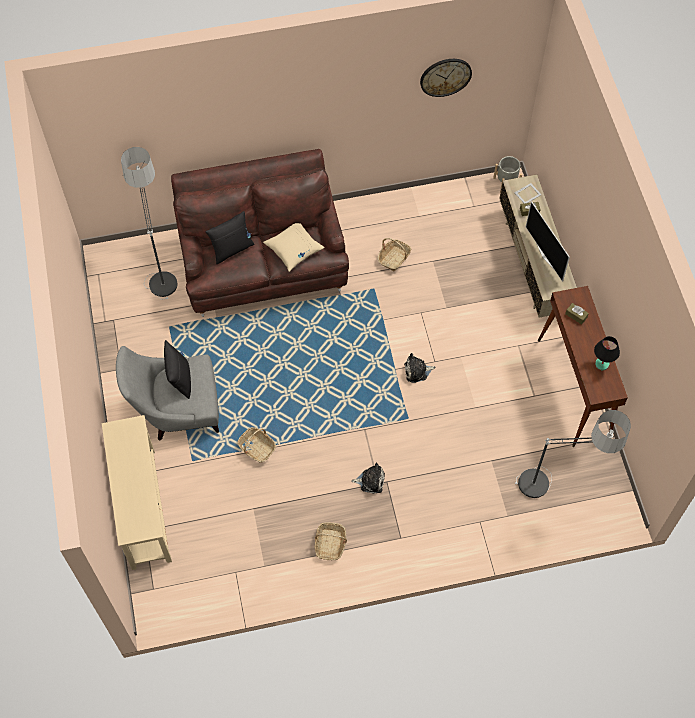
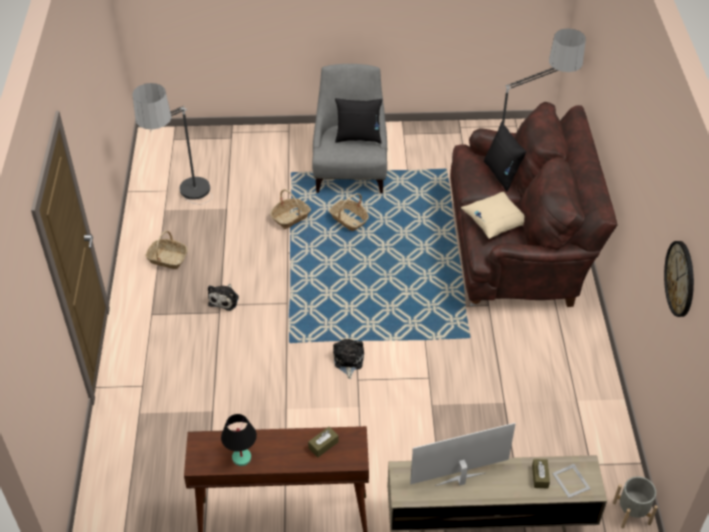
camera: 100 degrees right, 15 degrees down
beige console table [102,415,172,570] -> none
basket [377,238,411,271] -> basket moved to [329,193,369,231]
floor lamp [515,410,631,498] -> floor lamp moved to [132,83,212,204]

